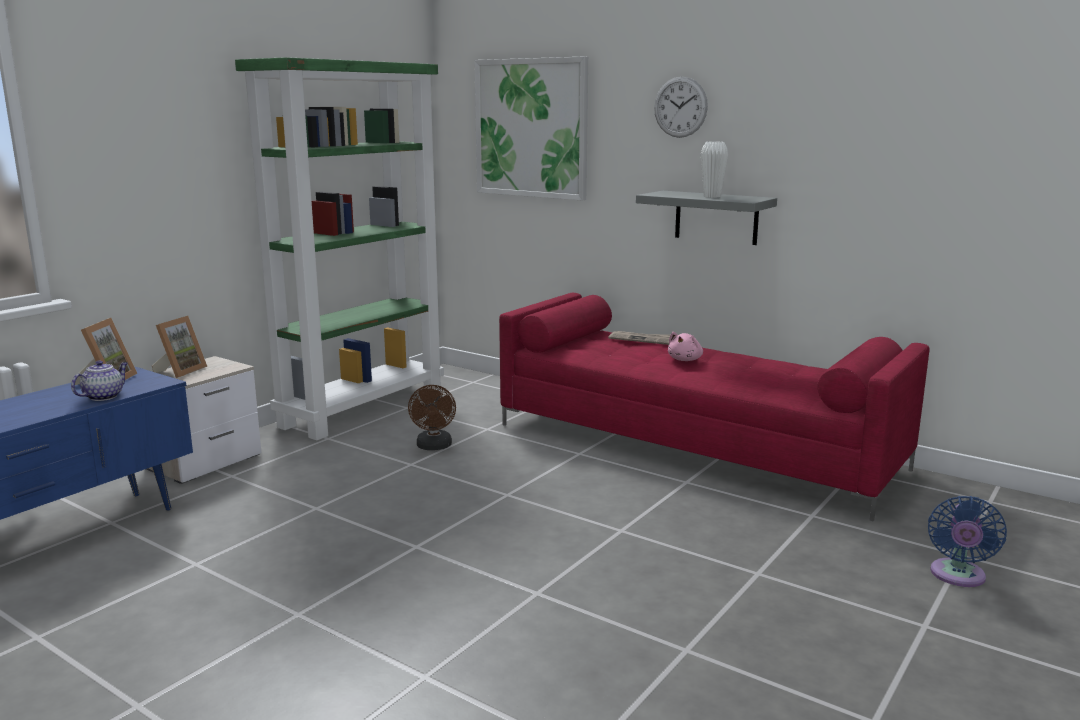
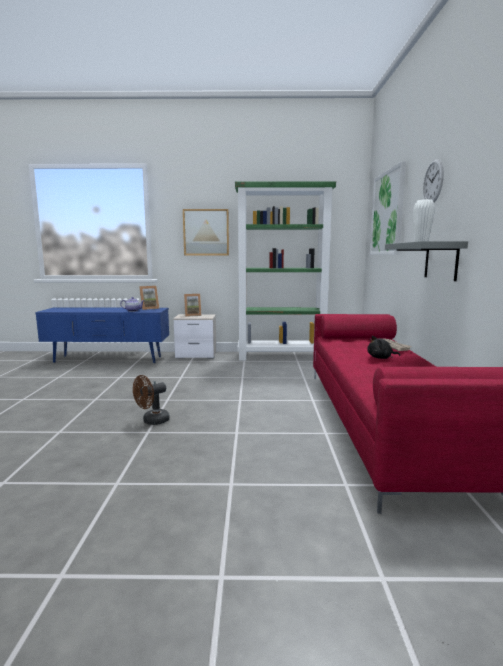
camera: 55 degrees right, 5 degrees down
brown fan [408,385,456,450] -> brown fan moved to [133,375,170,425]
pink plush toy [668,332,703,361] -> black plush toy [367,336,400,359]
blue fan [928,496,1007,587] -> none
none -> picture [183,209,229,255]

